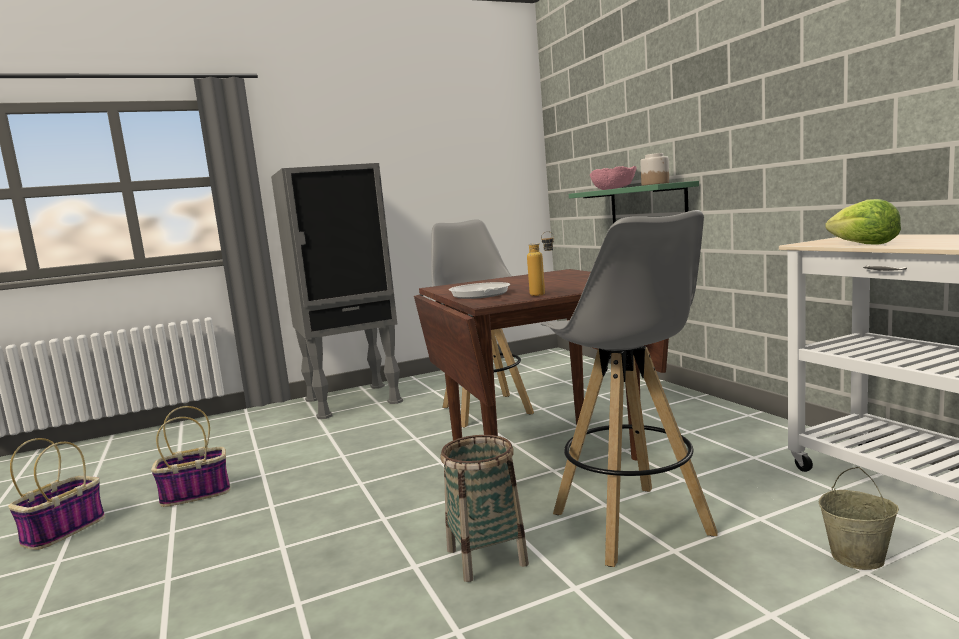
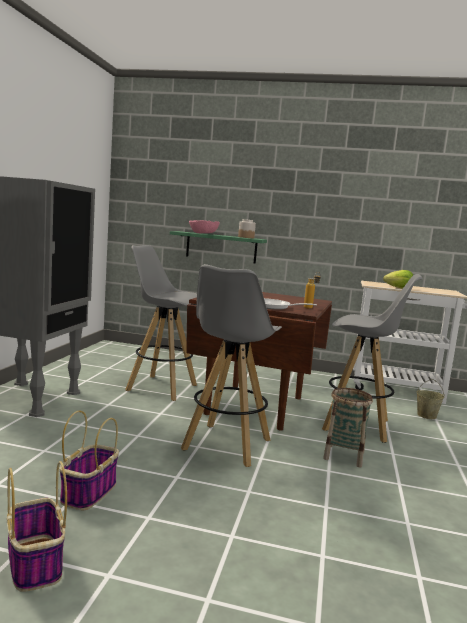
camera: 55 degrees left, 0 degrees up
none -> grey stool [181,264,282,467]

